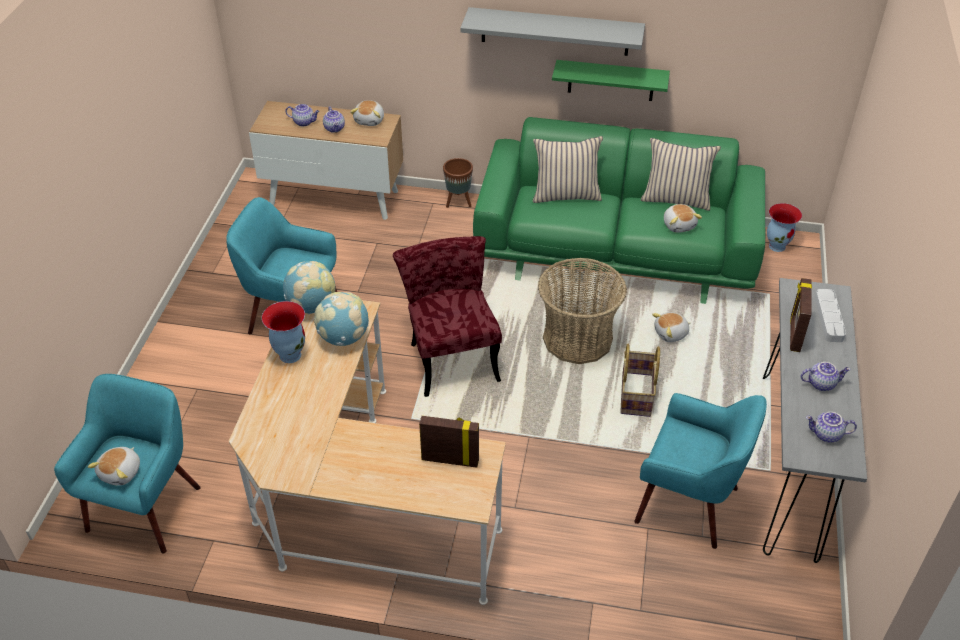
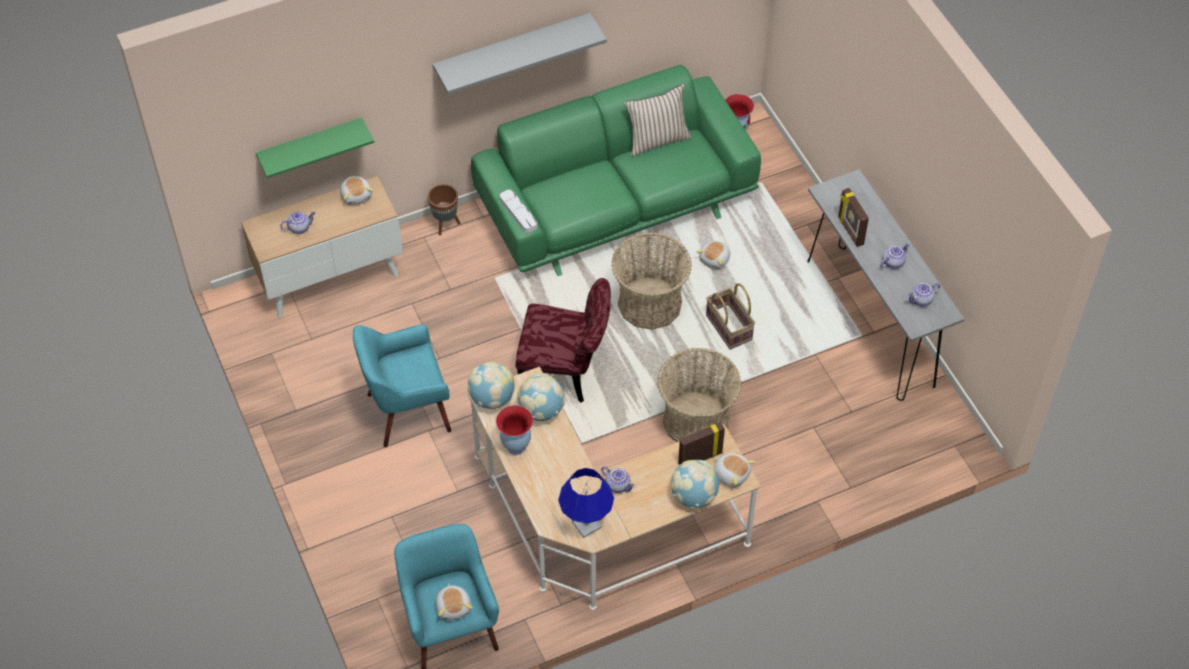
camera: 35 degrees left, 10 degrees up
teapot [323,106,345,133] -> teapot moved to [601,466,635,493]
red chair [393,236,502,397] -> red chair turned 150 degrees clockwise [516,278,611,403]
beige pillow [533,136,603,203] -> none
green shelf [552,60,670,101] -> green shelf moved to [256,118,374,178]
turquoise armchair [634,393,767,549] -> none
plush toy [664,204,702,233] -> plush toy moved to [714,453,756,488]
grey tray [815,289,846,342] -> grey tray moved to [500,189,537,233]
none -> blue table lamp [558,468,614,538]
none -> basket [657,348,741,442]
none -> globe [671,460,719,509]

